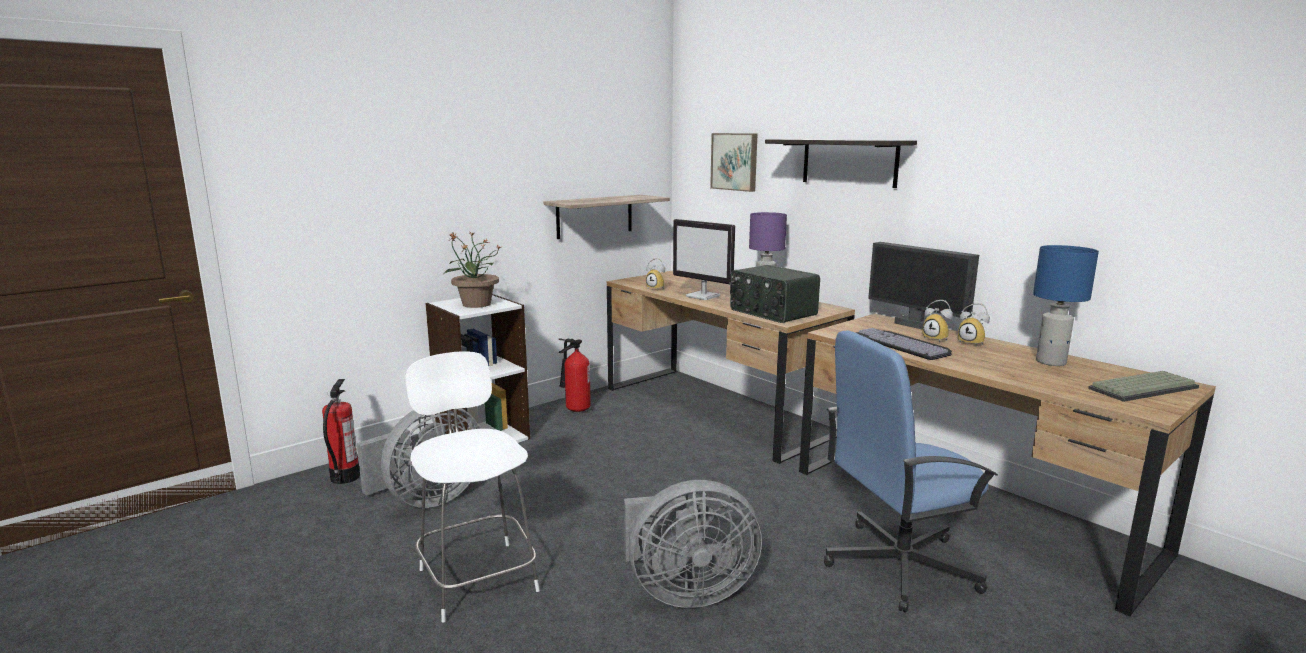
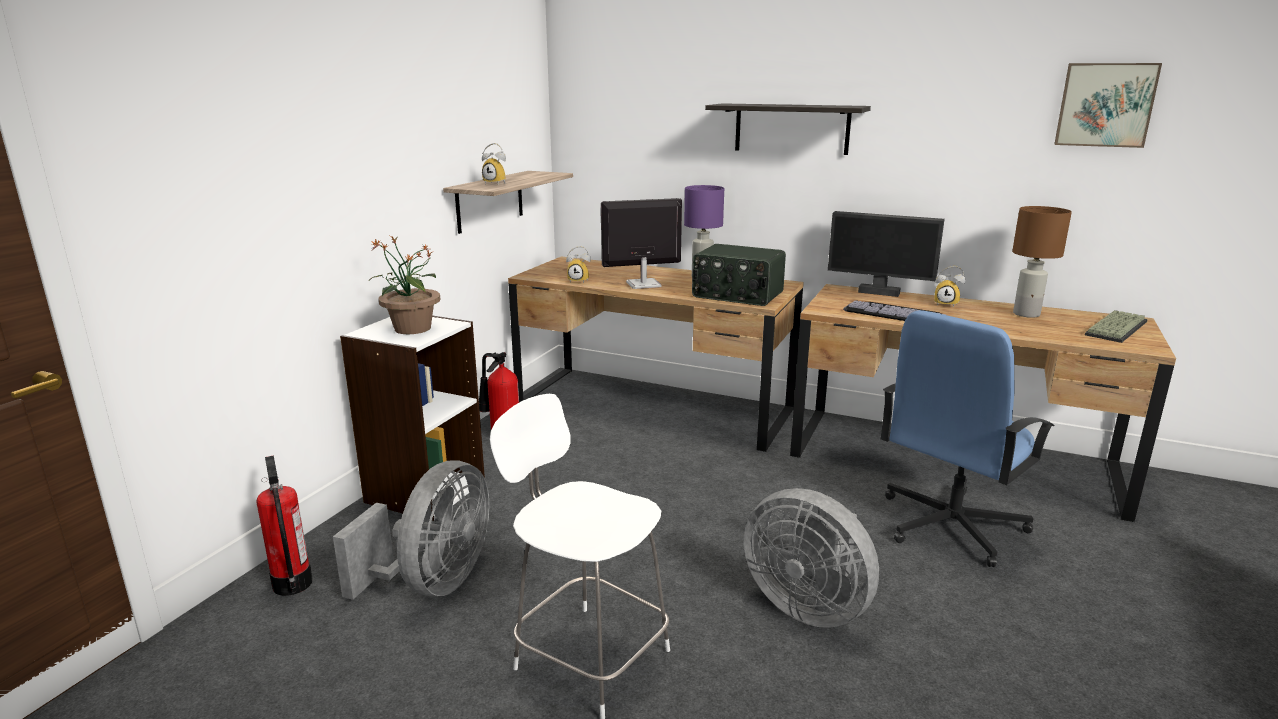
camera: 25 degrees left, 5 degrees up
grey fan [624,480,762,608] -> grey fan turned 75 degrees clockwise [743,488,879,628]
monitor [673,219,735,300] -> monitor turned 150 degrees clockwise [601,198,682,289]
picture [710,133,758,192] -> picture moved to [1054,63,1162,148]
alarm clock [923,300,953,342] -> alarm clock moved to [482,143,506,184]
blue table lamp [1033,245,1099,366] -> brown table lamp [1012,206,1072,318]

